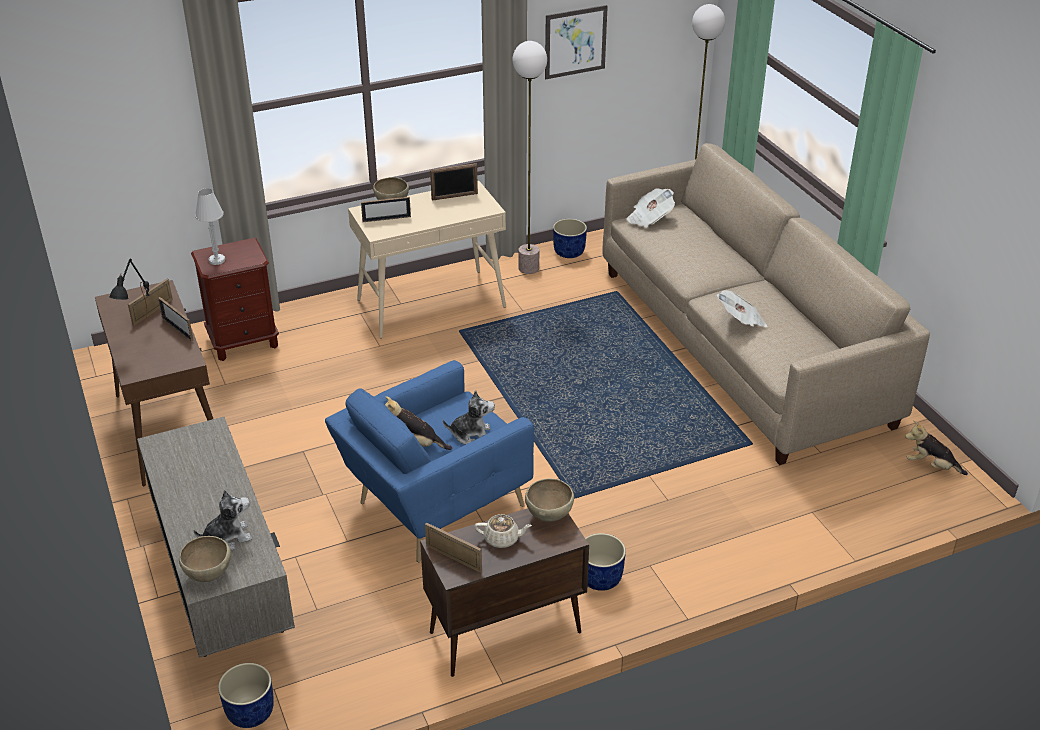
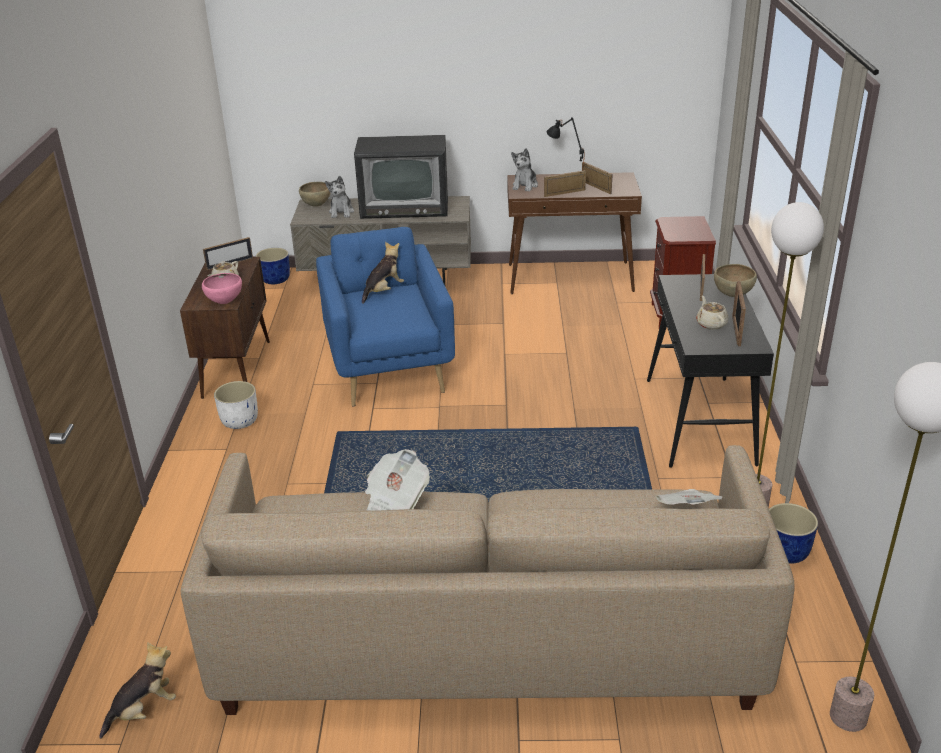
camera: 115 degrees right, 5 degrees down
white table lamp [195,188,225,265] -> none
beige console table [348,181,506,338] -> black console table [647,274,774,468]
plush toy [443,390,495,444] -> plush toy moved to [511,148,538,192]
brown bowl [525,479,574,522] -> pink bowl [202,273,242,304]
picture [545,5,608,79] -> none
blue planter [585,533,626,591] -> white planter [214,381,258,429]
none -> television [354,135,448,219]
none -> beige teapot [696,296,728,330]

